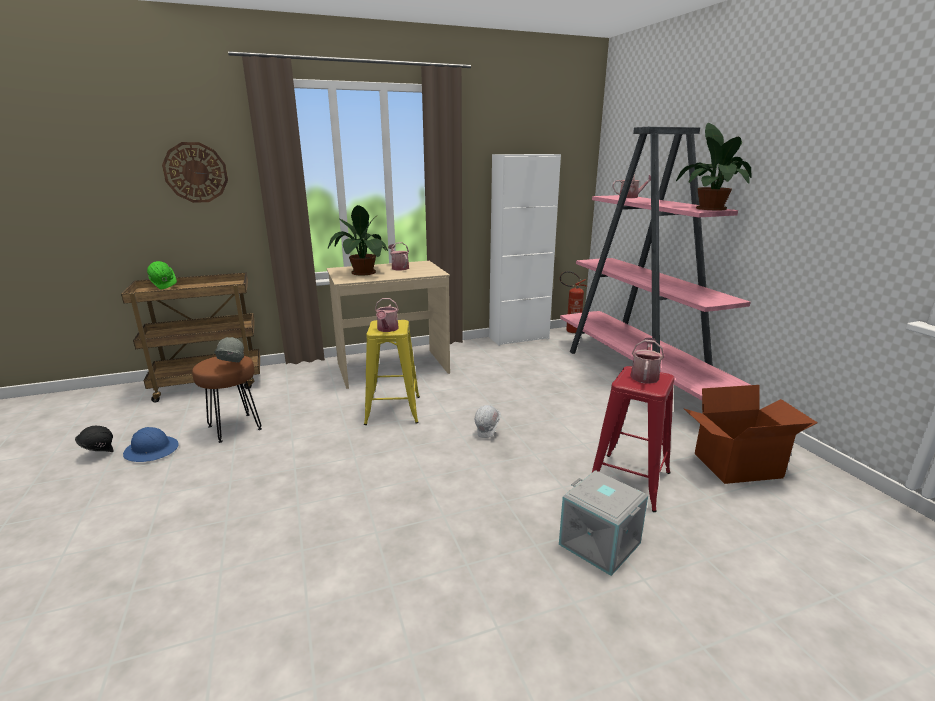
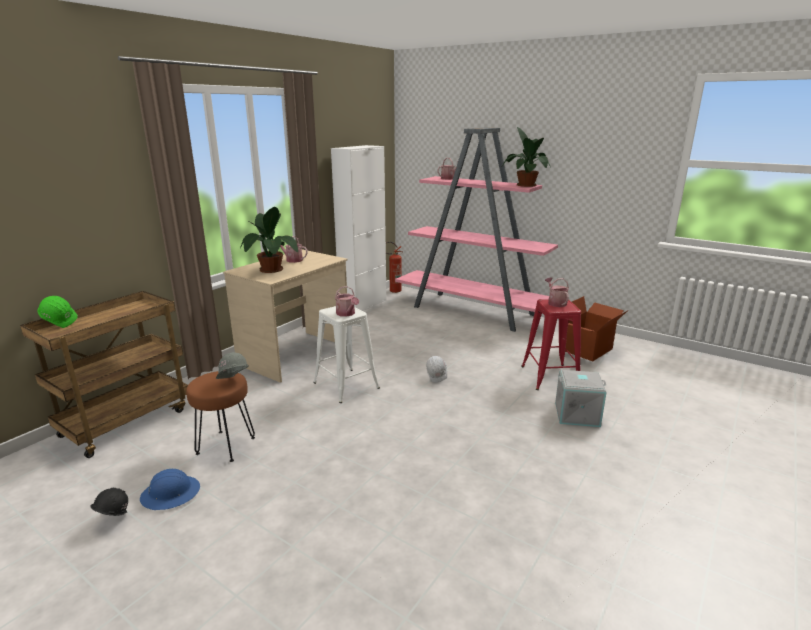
camera: 35 degrees left, 0 degrees up
wall clock [162,142,228,203] -> none
yellow stool [364,320,420,425] -> white stool [313,306,380,403]

